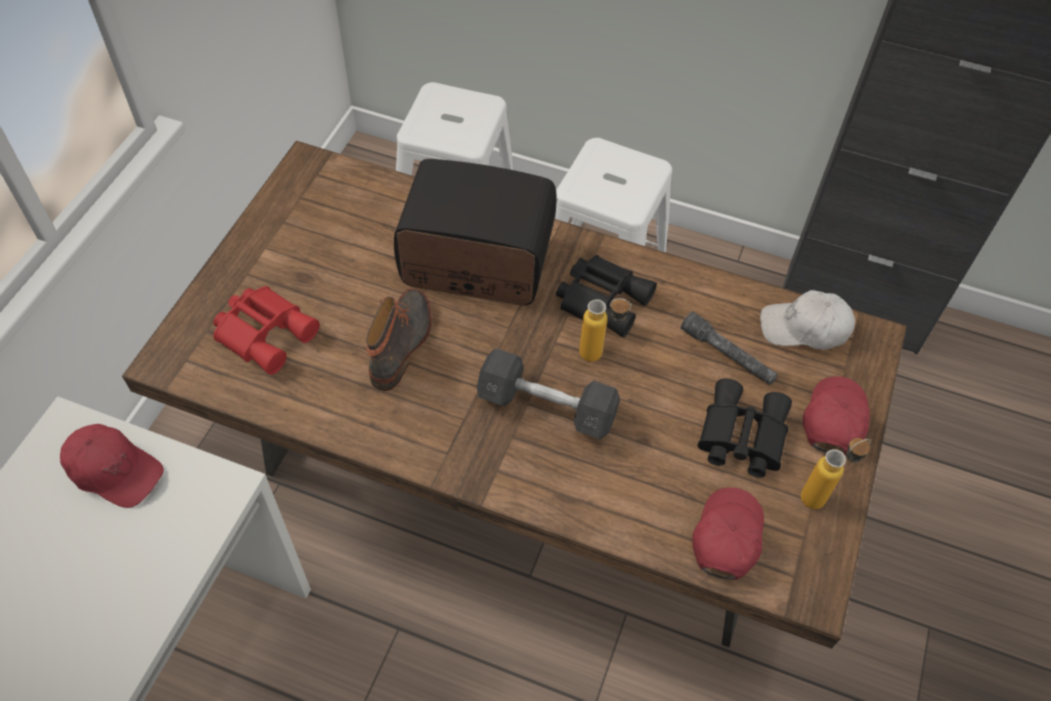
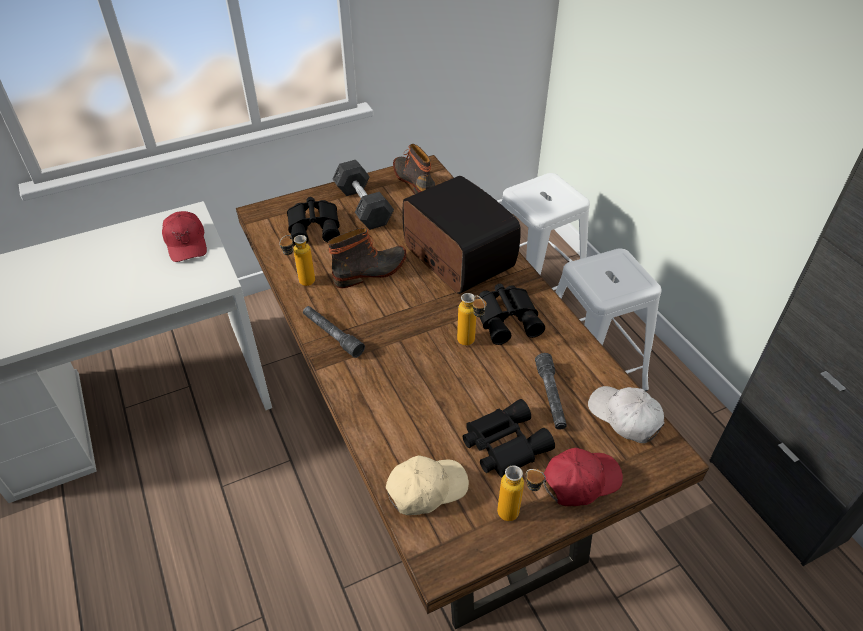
camera: 45 degrees right, 10 degrees down
red binoculars [213,286,320,375] -> black binoculars [287,197,340,246]
grey dumbbell [477,348,620,439] -> grey dumbbell moved to [333,160,394,230]
red cap [693,487,764,580] -> beige cap [386,455,469,515]
none -> bottle [279,235,315,286]
none -> grey flashlight [303,306,365,358]
none -> boot [393,144,435,194]

